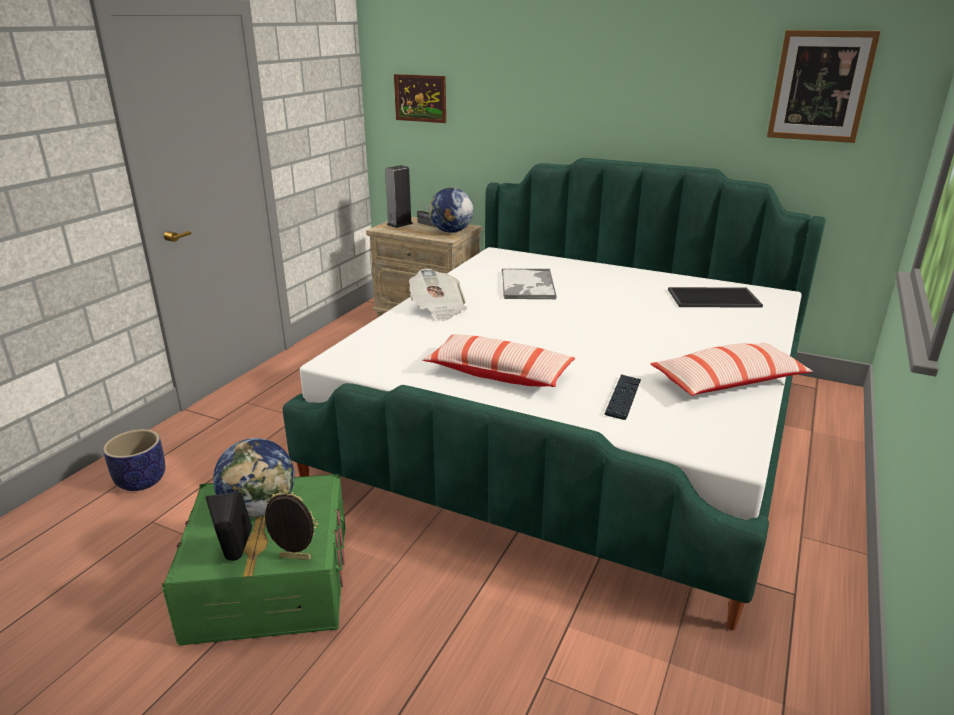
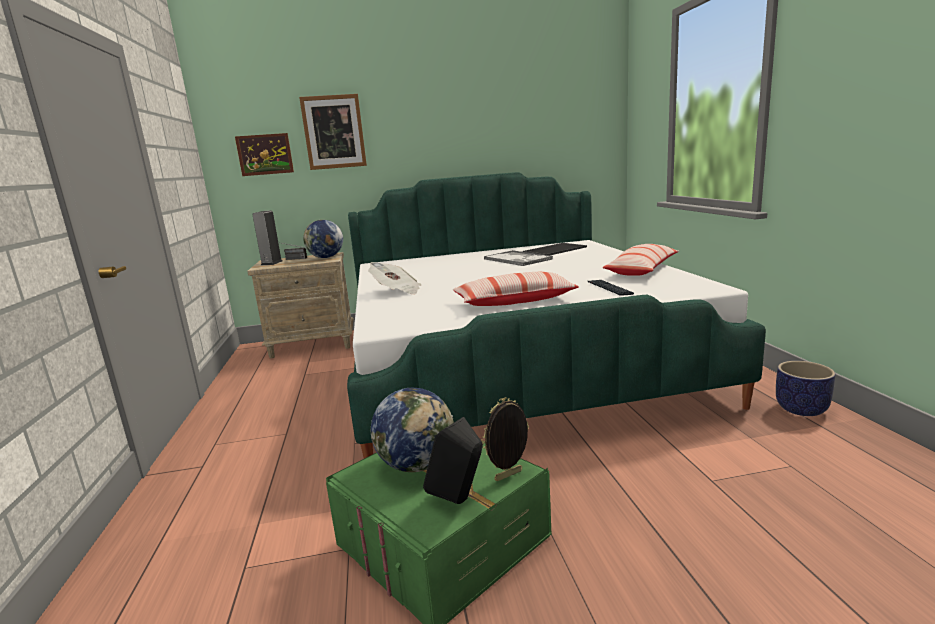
camera: 35 degrees left, 10 degrees down
planter [103,429,165,491] -> planter moved to [776,361,835,416]
tray [502,269,557,299] -> tray moved to [484,250,553,266]
picture [767,30,881,143] -> picture moved to [299,94,367,170]

